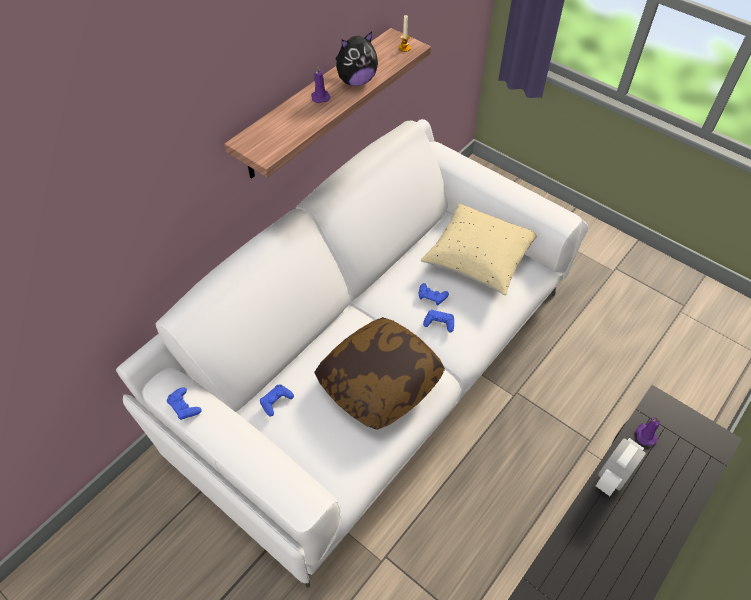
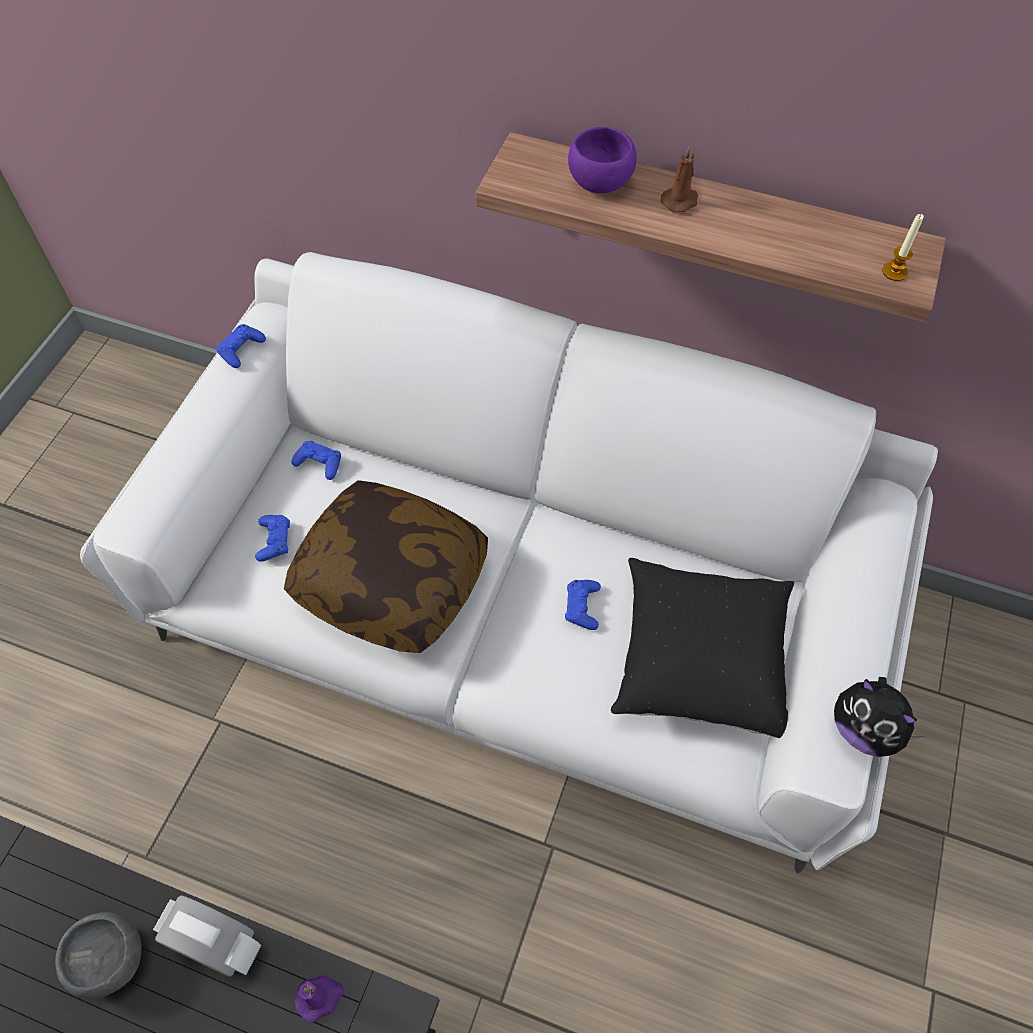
camera: 70 degrees right, 5 degrees up
purple candle [311,66,331,103] -> brown candle [661,145,698,213]
plush toy [335,31,378,86] -> plush toy moved to [834,677,923,757]
beige pillow [421,203,537,295] -> black pillow [611,558,794,738]
blue game controller [423,310,454,332] -> blue game controller moved to [255,515,290,562]
none -> grey bowl [55,912,142,999]
none -> purple bowl [568,127,637,193]

